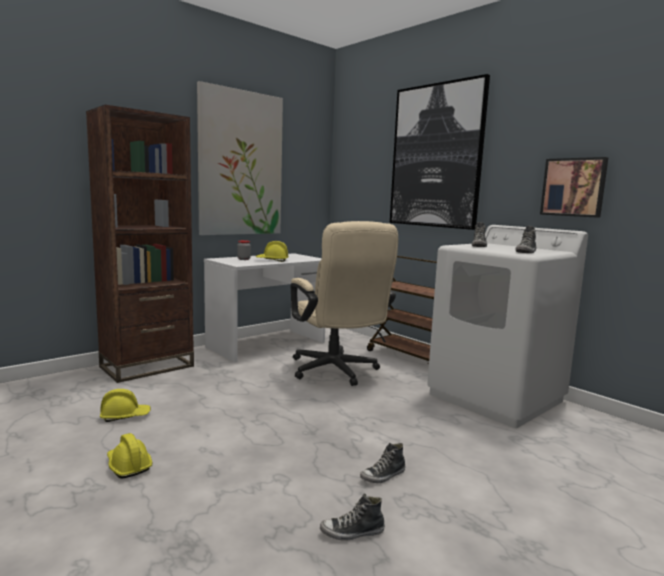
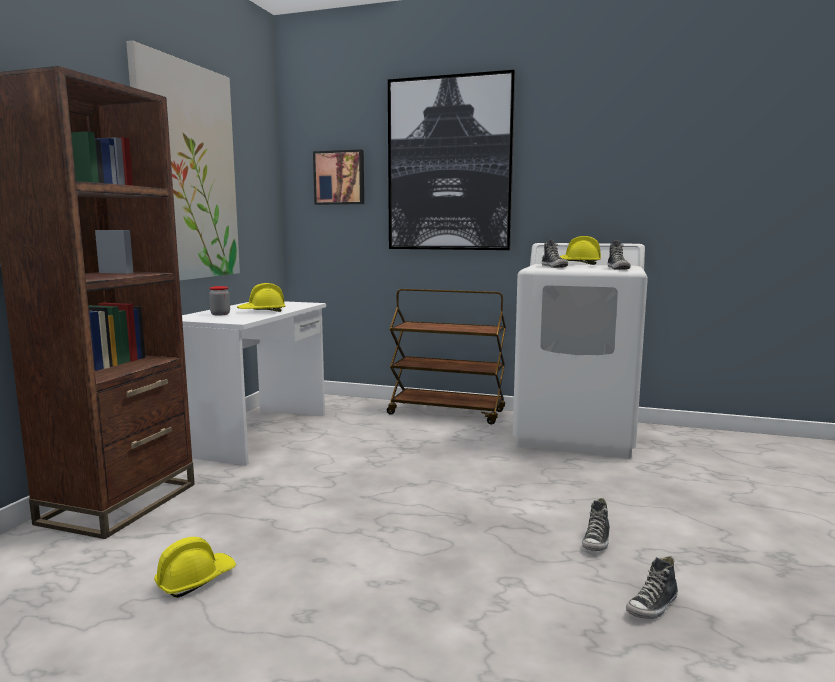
camera: 30 degrees left, 0 degrees up
yellow hard hat [107,433,152,478] -> yellow hard hat moved to [560,236,601,265]
beige office chair [290,221,398,386] -> none
picture [540,157,608,218] -> picture moved to [313,149,364,205]

